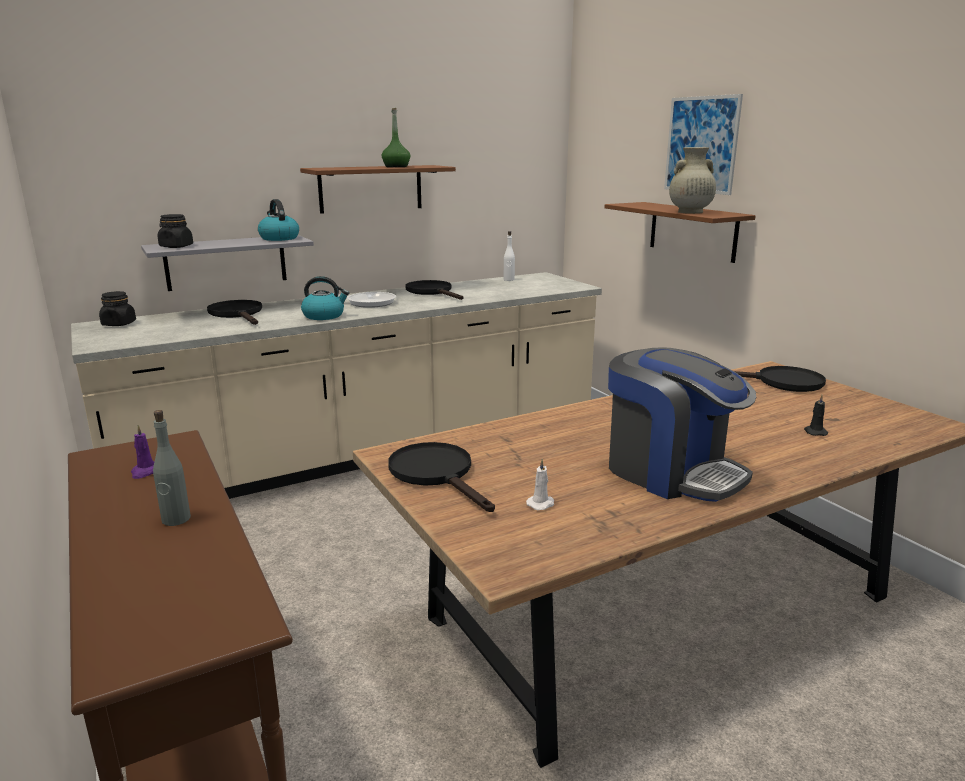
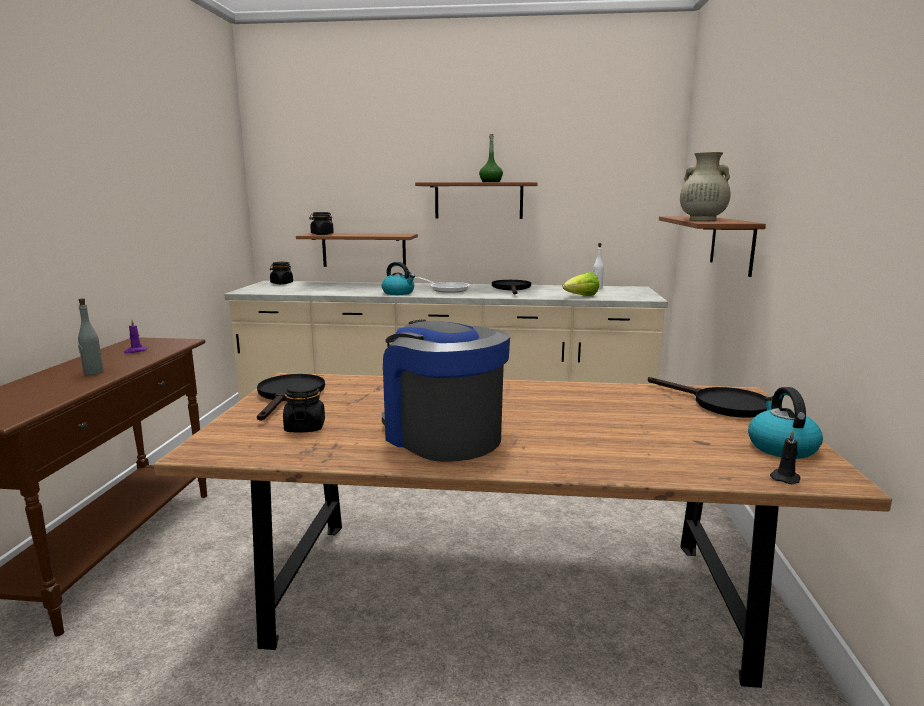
camera: 35 degrees right, 5 degrees down
grey shelf [141,235,314,291] -> brown shelf [296,233,418,267]
black frying pan [207,300,262,325] -> none
kettle [258,199,299,241] -> kettle moved to [748,387,823,459]
white candle [526,459,554,510] -> black jar [283,382,325,433]
coffee machine [608,347,756,502] -> coffee machine turned 150 degrees clockwise [382,319,510,462]
picture [664,94,743,195] -> none
black candle [804,395,828,436] -> black candle moved to [770,430,800,484]
none -> lettuce [563,272,599,296]

